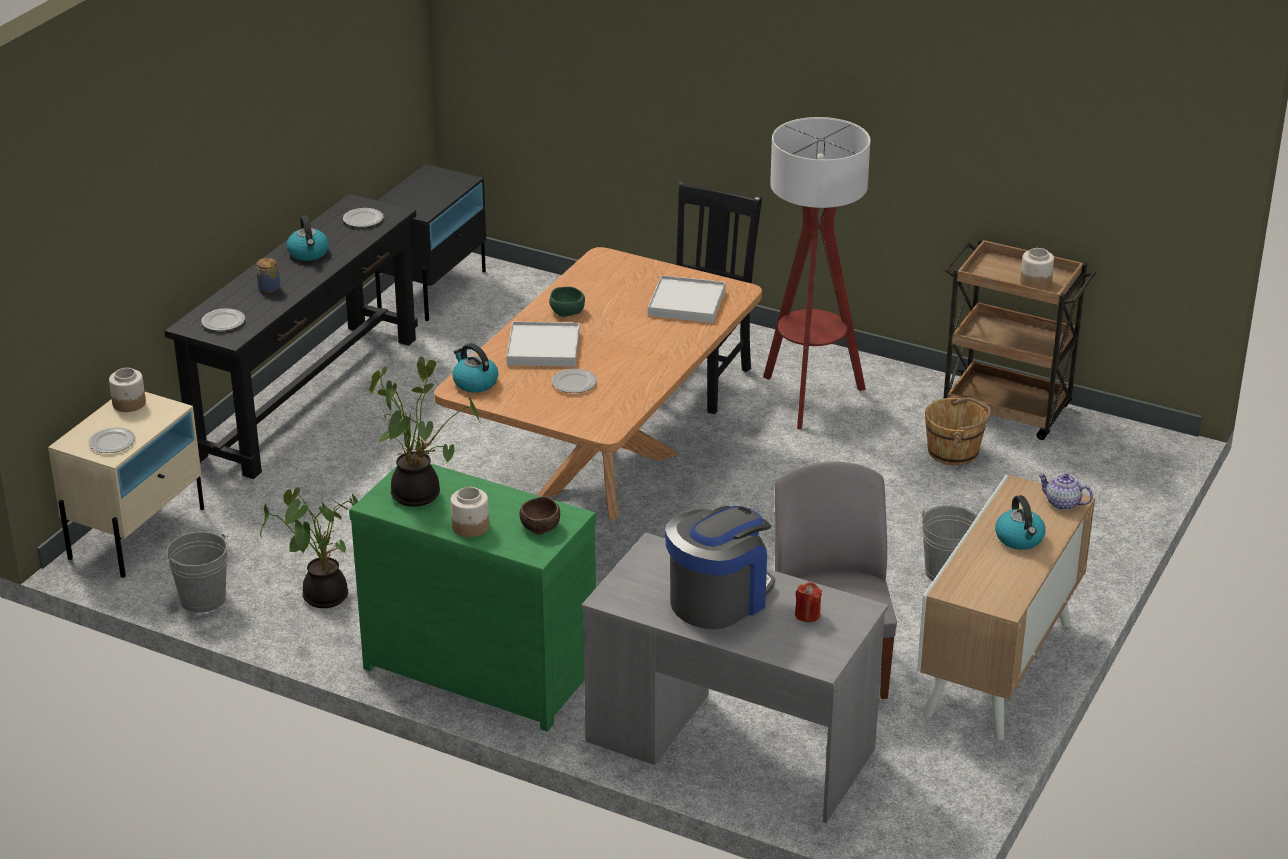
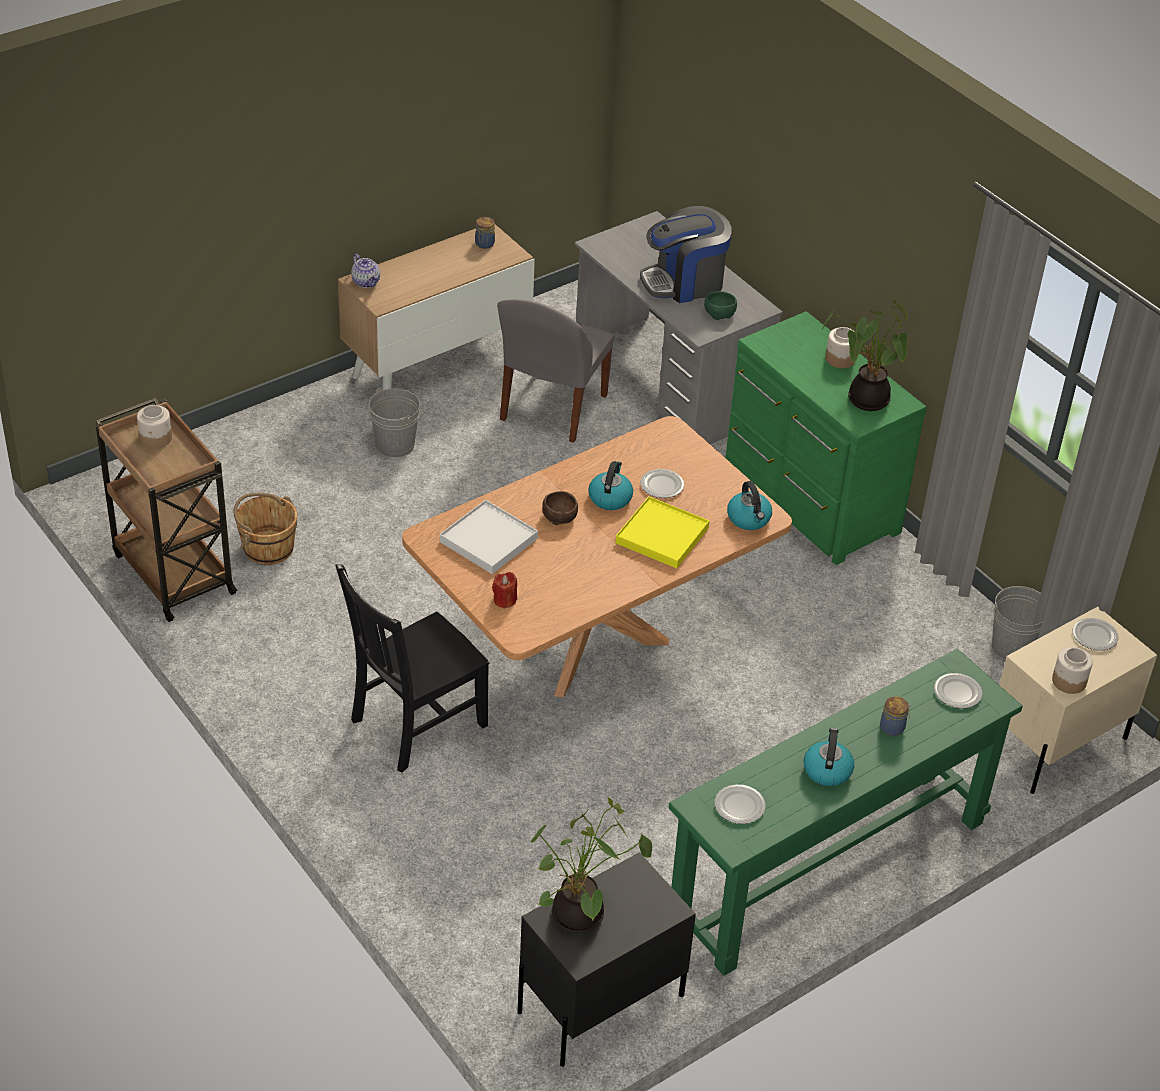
camera: 155 degrees left, 10 degrees up
black console table [164,194,418,479] -> green console table [669,649,1023,976]
potted plant [260,487,358,608] -> potted plant moved to [530,797,652,933]
white tray [506,321,580,367] -> yellow tray [616,496,709,568]
brown bowl [519,496,560,535] -> brown bowl moved to [542,491,578,525]
green bowl [549,287,585,317] -> green bowl moved to [704,291,737,320]
floor lamp [763,117,870,429] -> none
red candle [795,582,822,622] -> red candle moved to [492,572,517,609]
kettle [995,495,1046,550] -> kettle moved to [588,461,633,510]
none -> jar [475,217,495,249]

